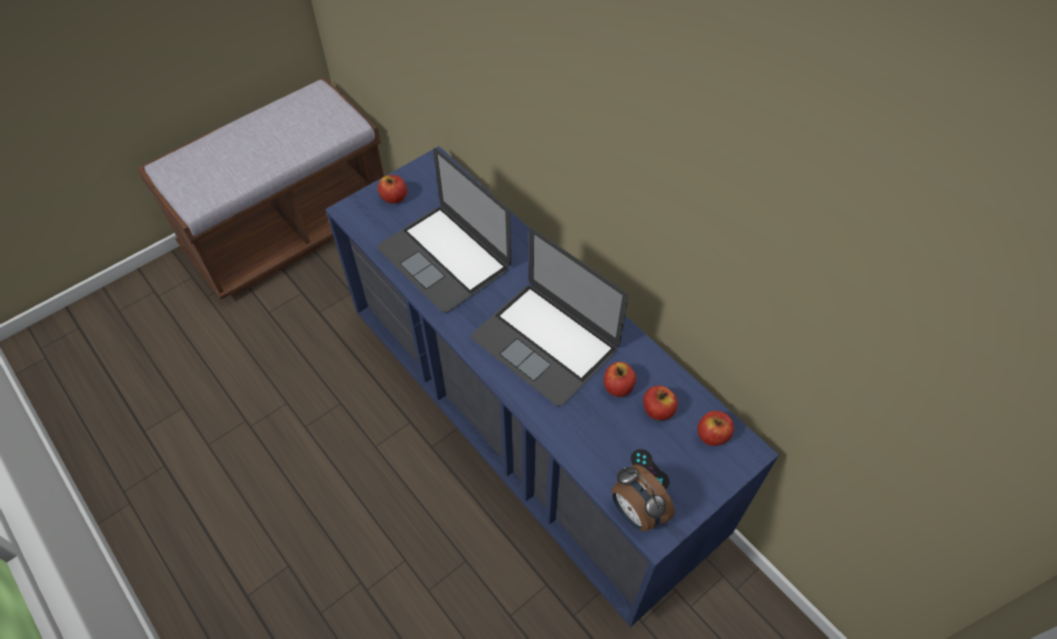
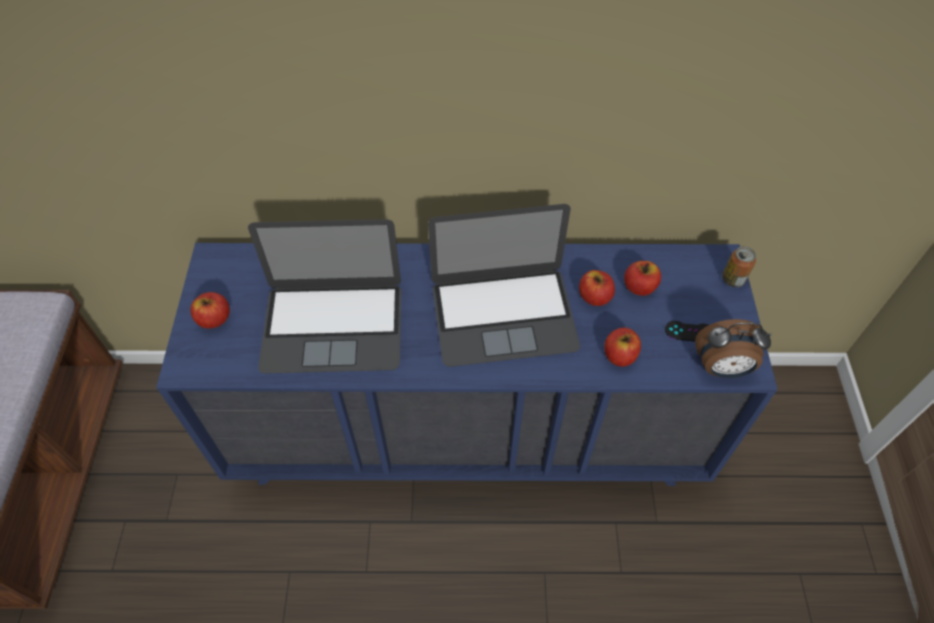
camera: 50 degrees left, 0 degrees up
apple [698,411,734,446] -> apple moved to [604,328,641,367]
none -> can [722,246,756,287]

